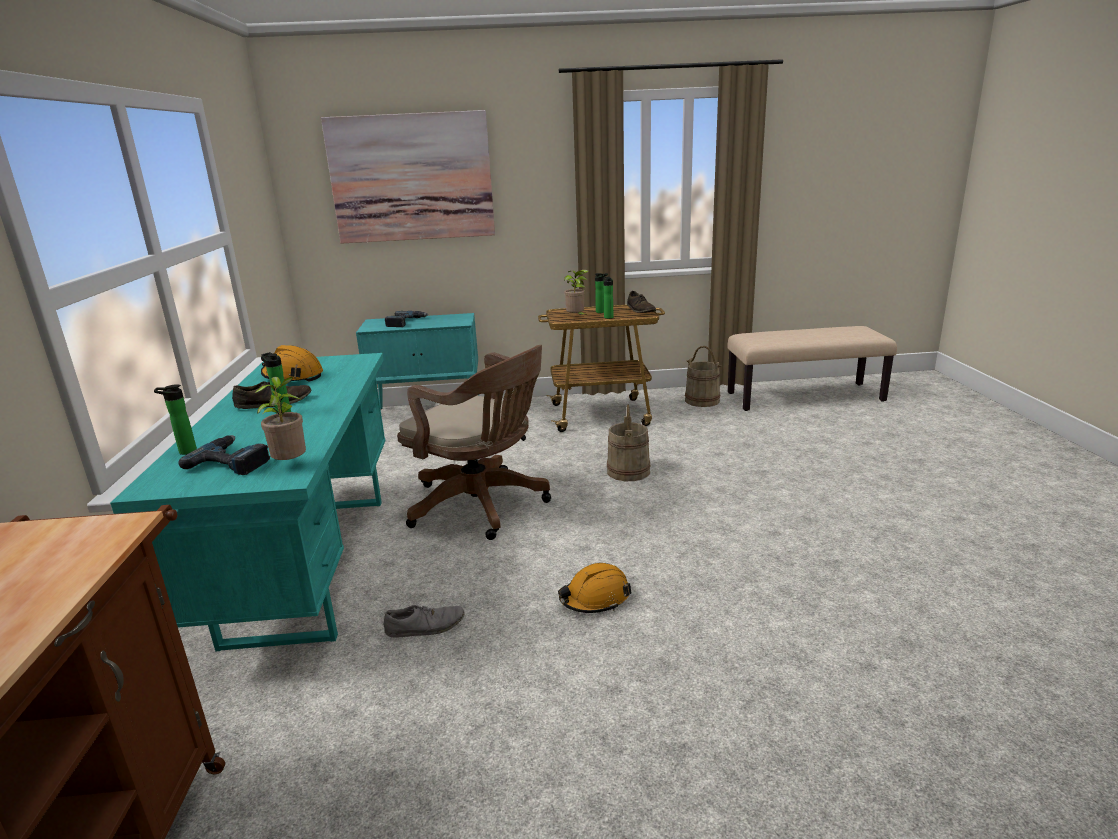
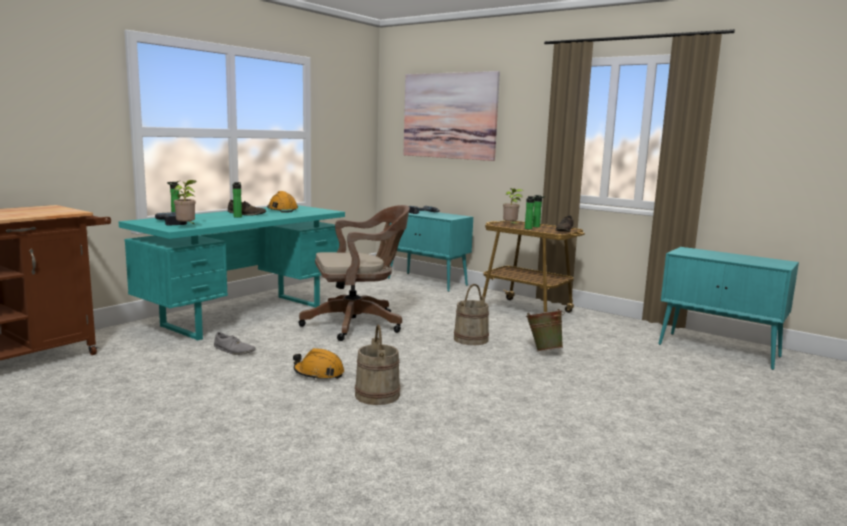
camera: 40 degrees right, 10 degrees down
brown office chair [397,345,551,540] -> brown office chair turned 90 degrees counterclockwise [298,205,410,341]
beige bucket [685,346,721,407] -> beige bucket moved to [355,325,401,405]
beige bench [727,326,897,411] -> turquoise cabinet [658,247,799,370]
none -> green bucket [526,309,565,351]

